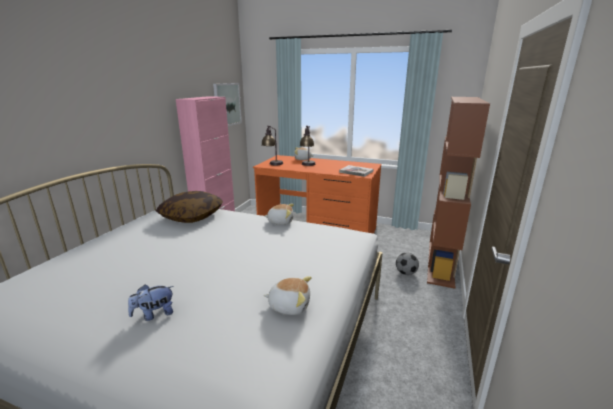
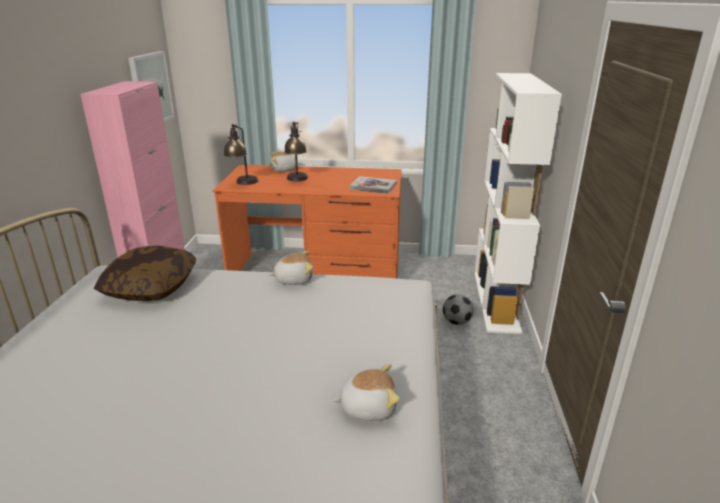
camera: 15 degrees left, 5 degrees up
plush toy [128,284,174,321] -> none
brown bookcase [427,97,490,289] -> white bookcase [474,73,562,334]

